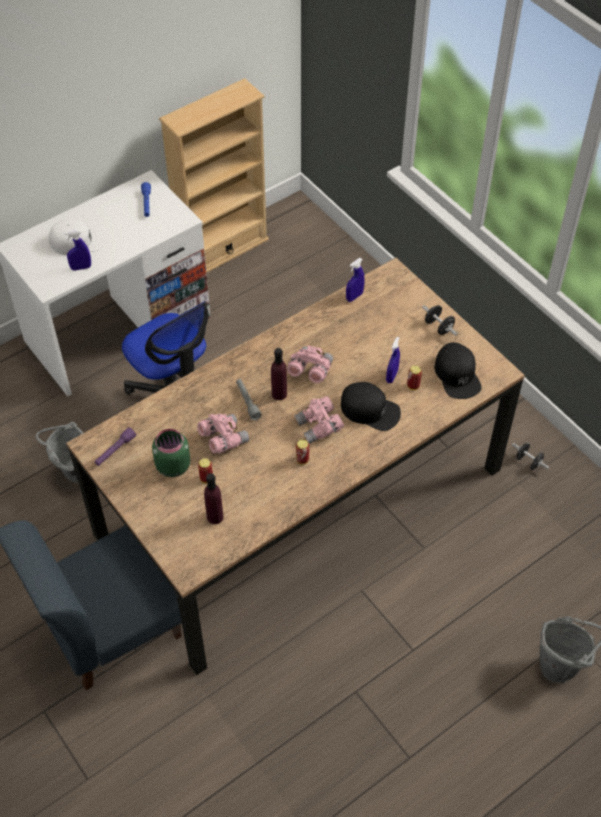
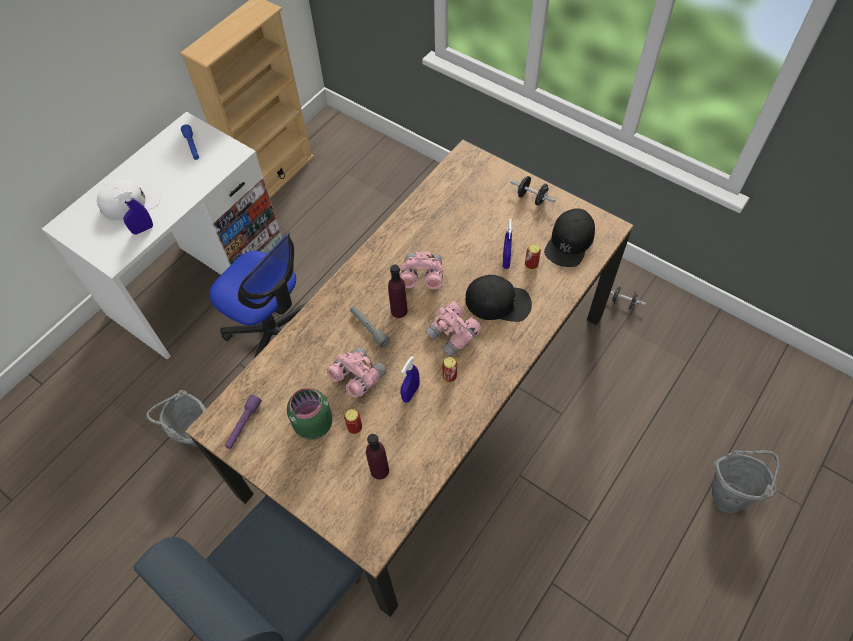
camera: 15 degrees left, 5 degrees up
blue spray bottle [346,258,365,302] -> blue spray bottle moved to [400,356,420,403]
black cap [435,342,482,399] -> black cap turned 60 degrees clockwise [544,208,595,267]

